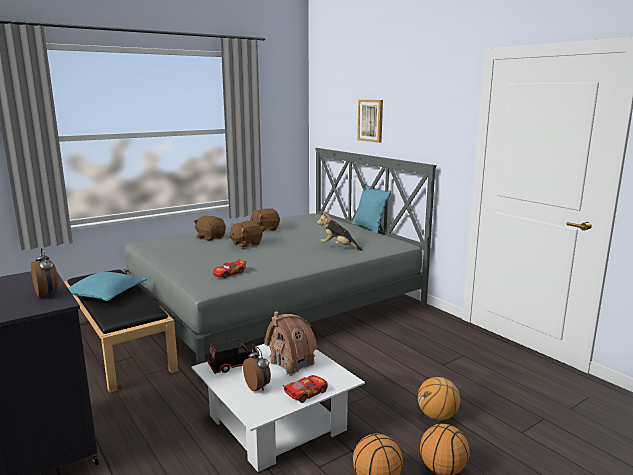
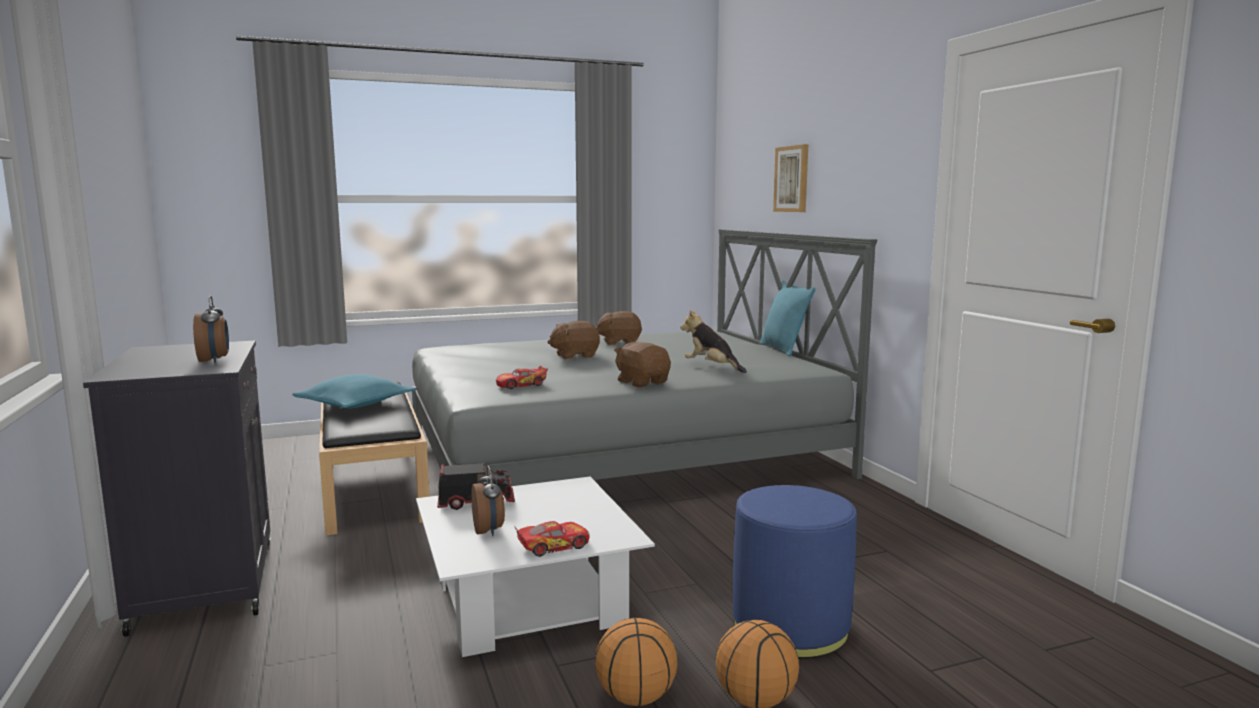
camera: 15 degrees right, 5 degrees down
brown plush toy [194,216,226,241] -> brown plush toy moved to [614,342,671,387]
toy house [265,312,317,376] -> none
basketball [418,377,460,420] -> blue ottoman [733,485,857,659]

